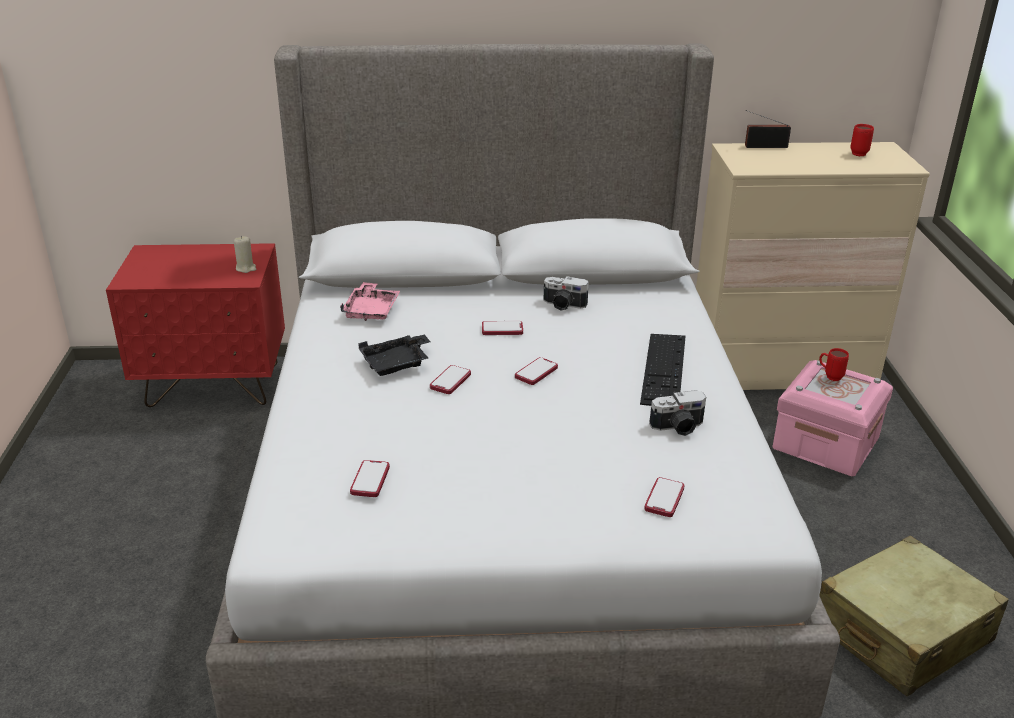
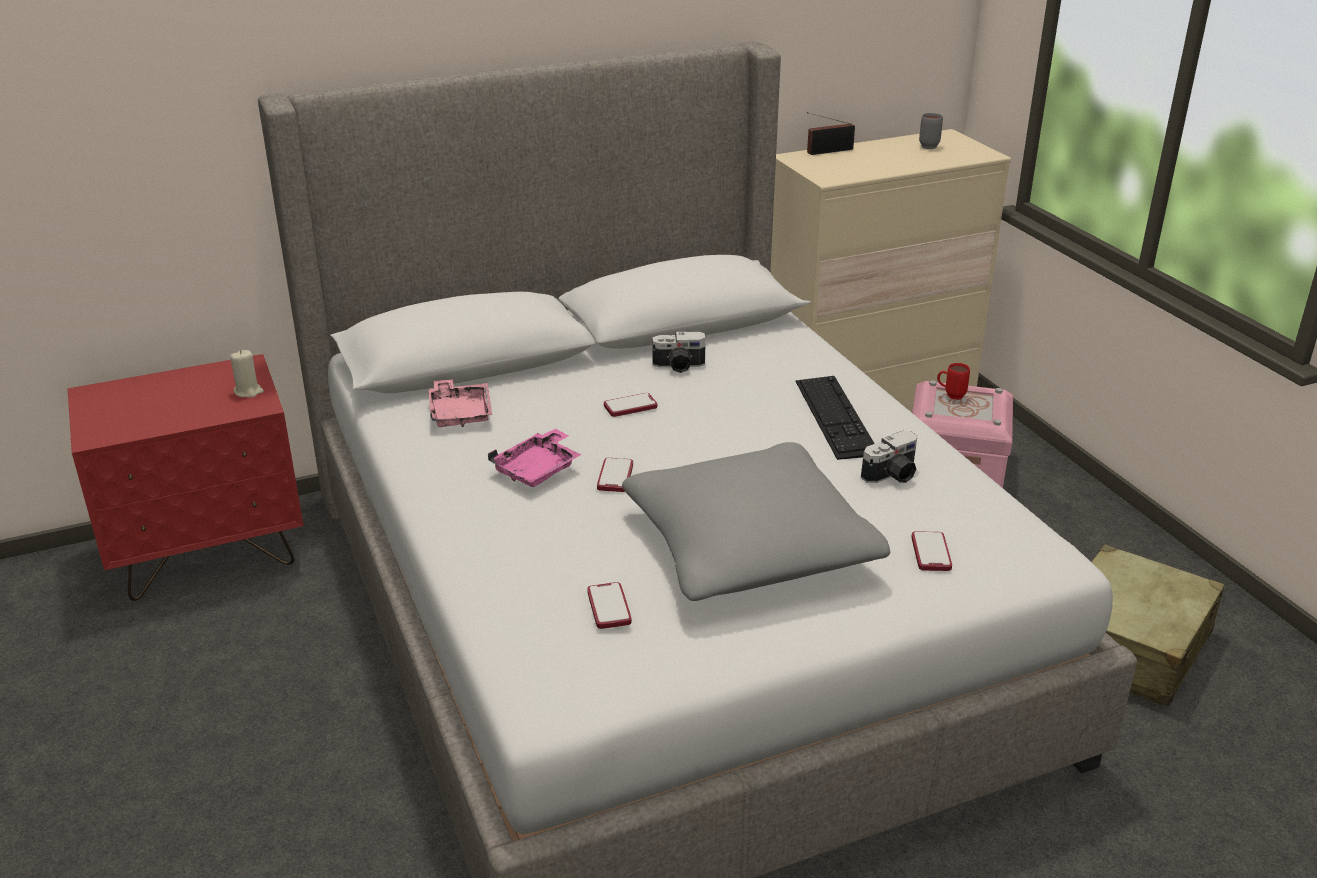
camera: 20 degrees left, 0 degrees up
black tray [359,334,430,376] -> pink tray [488,428,581,487]
phone [515,357,558,385] -> none
red mug [851,124,874,156] -> grey mug [919,113,943,149]
none -> grey pillow [622,442,890,601]

